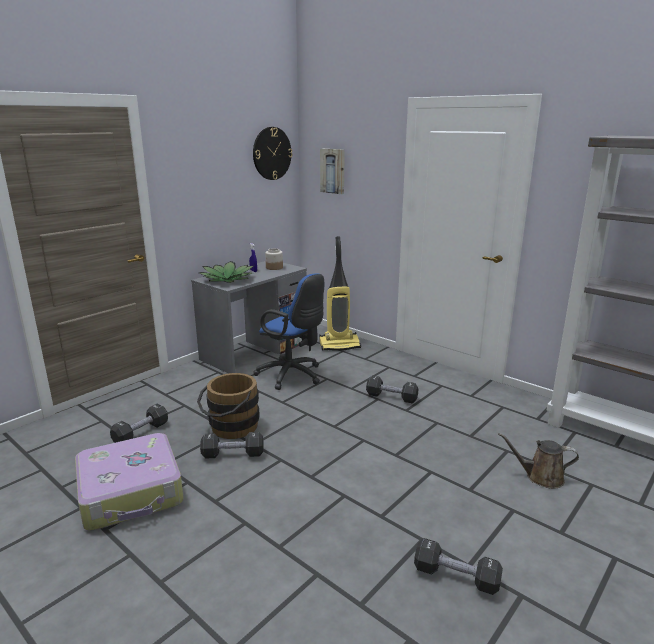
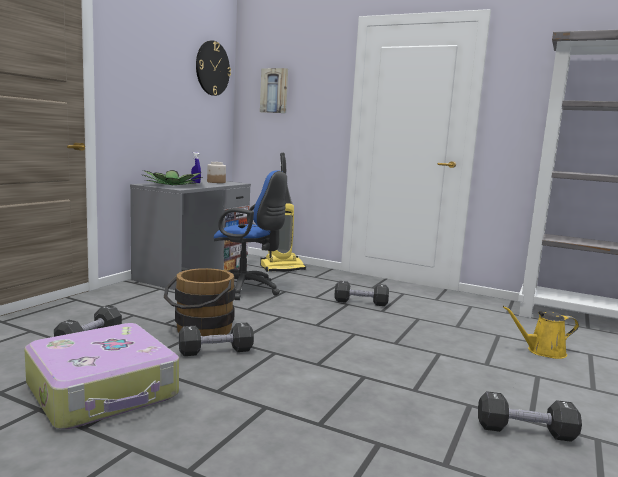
camera: 15 degrees left, 10 degrees down
brown watering can [498,433,579,489] -> yellow watering can [503,306,579,359]

